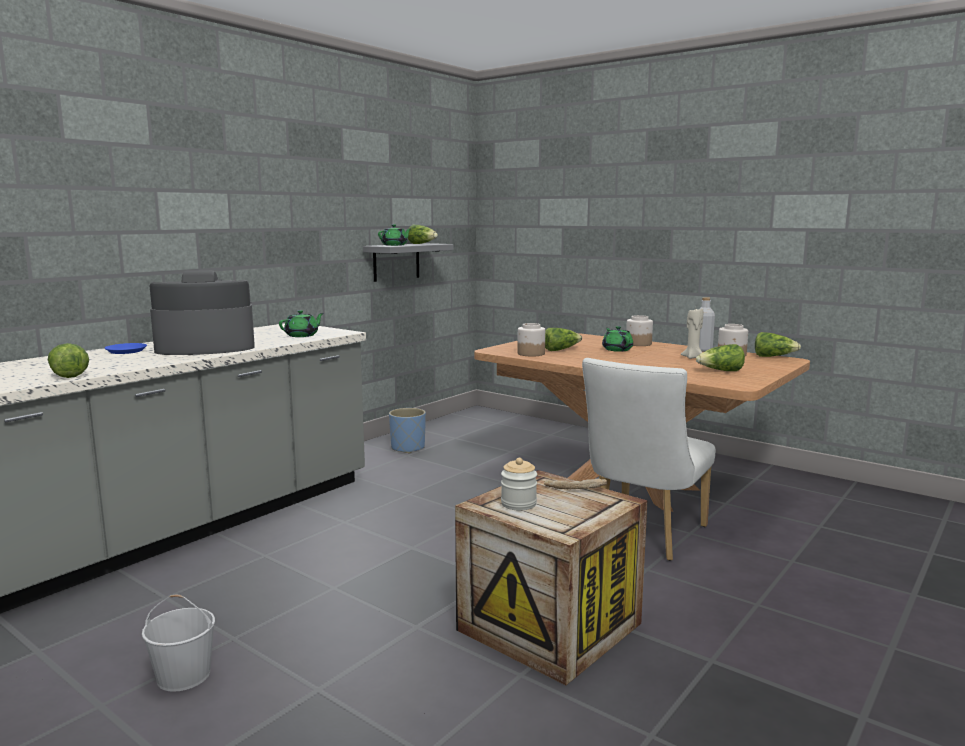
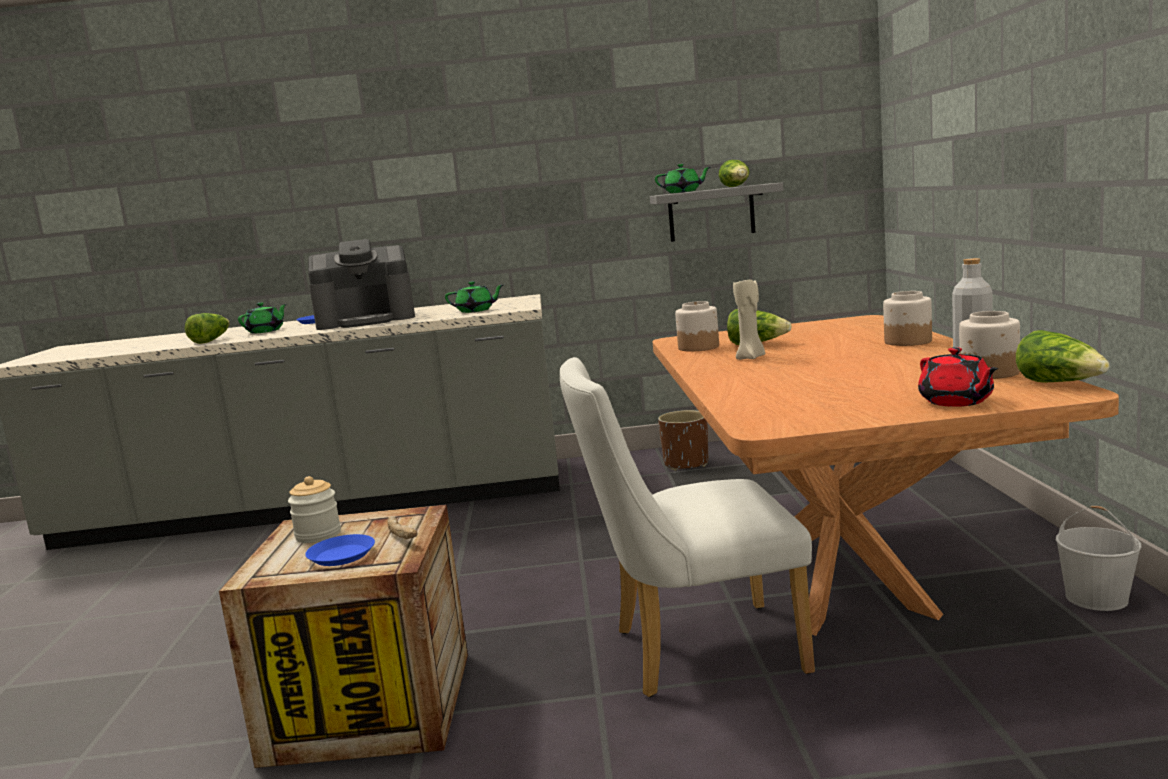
camera: 50 degrees right, 0 degrees up
white bucket [142,594,215,692] -> white bucket moved to [1056,506,1142,611]
coffee machine [150,270,255,355] -> coffee machine turned 135 degrees clockwise [308,239,415,330]
blue planter [389,408,426,453] -> brown planter [658,410,708,471]
green teapot [602,326,633,352] -> green teapot moved to [238,302,286,333]
beige candle [681,308,703,359] -> beige candle moved to [733,279,765,360]
lettuce [696,344,745,371] -> none
none -> blue plate [305,534,375,566]
none -> red teapot [918,347,999,407]

